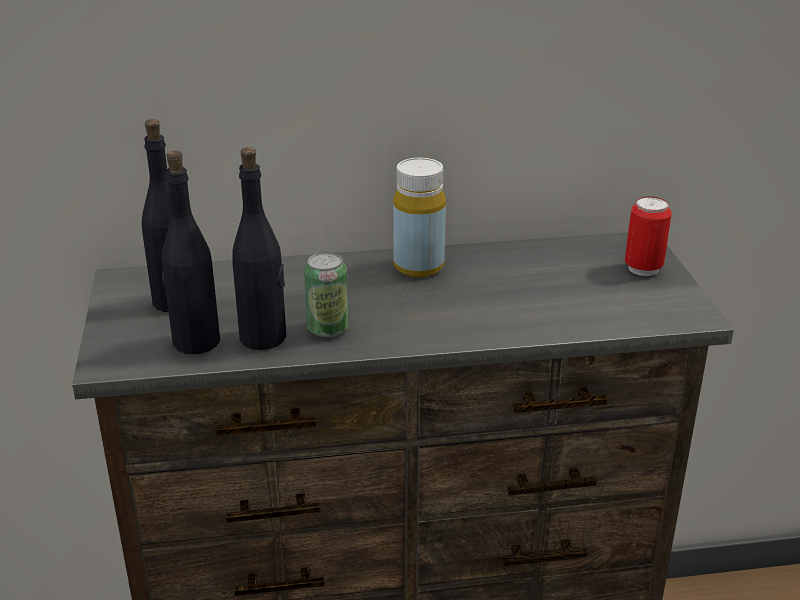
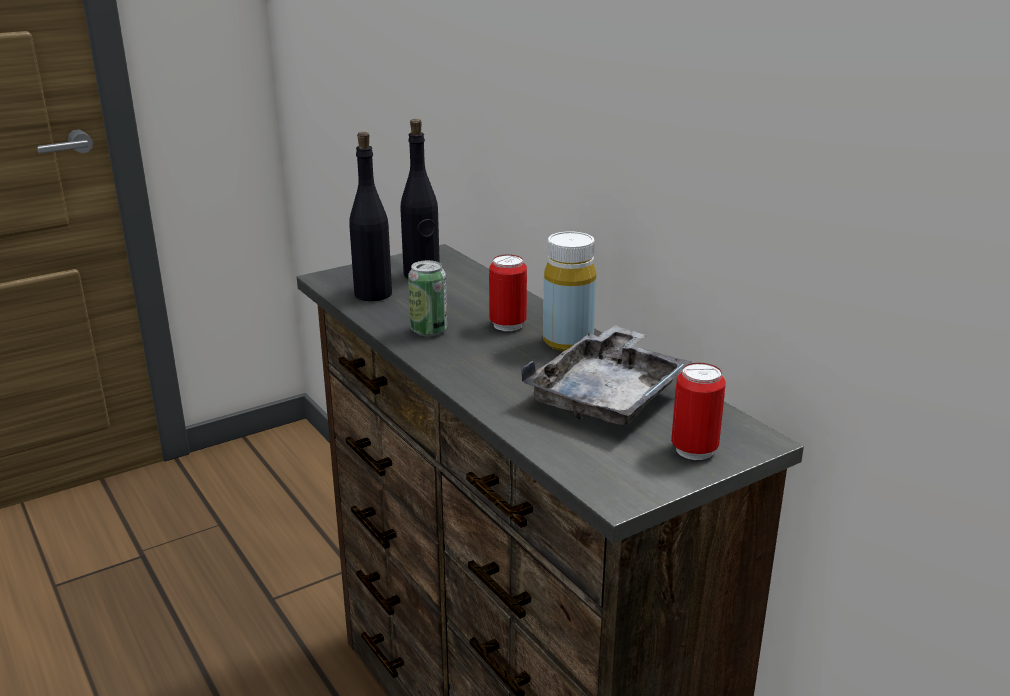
camera: 65 degrees right, 5 degrees down
black bottle [232,147,286,350] -> none
none -> can [489,255,527,331]
none -> grey tray [521,325,692,425]

